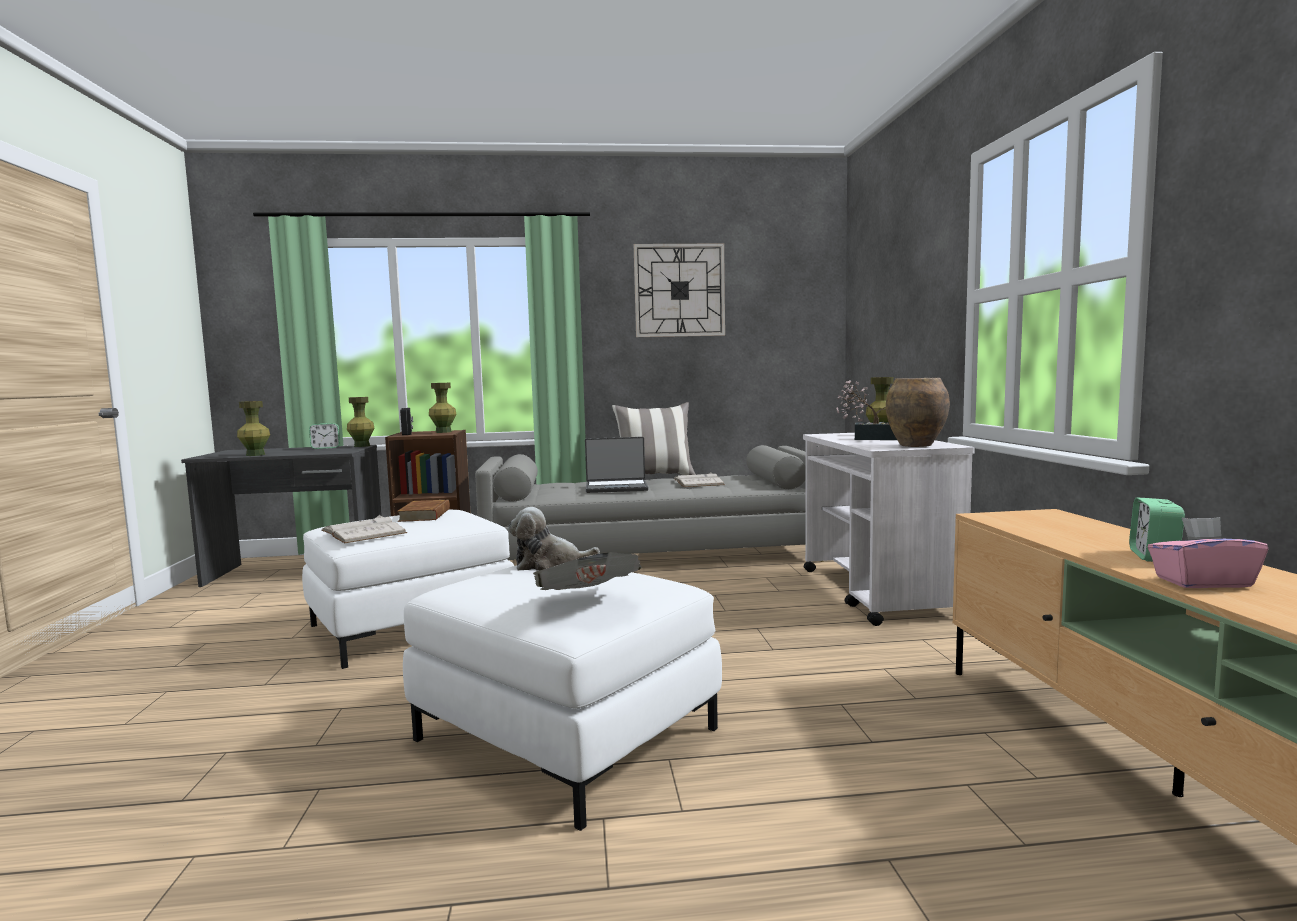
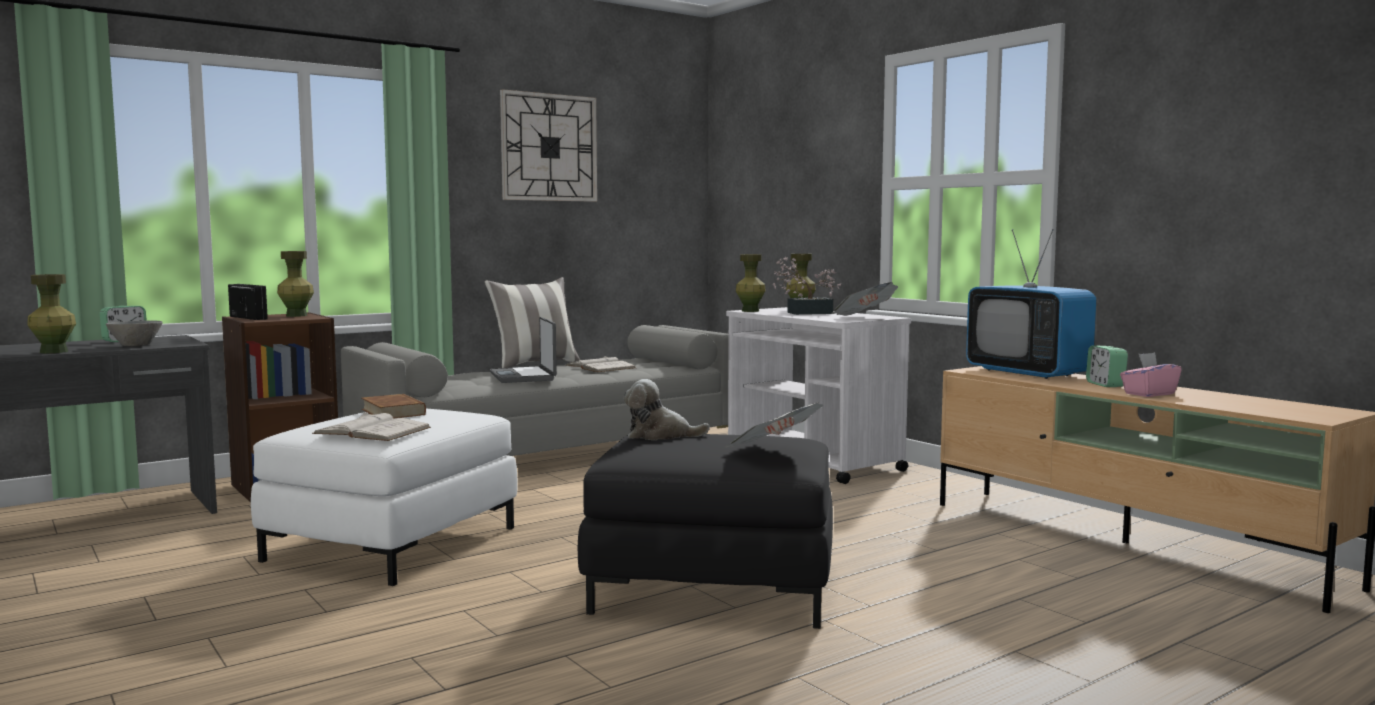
camera: 30 degrees left, 0 degrees up
green vase [347,397,374,447] -> green vase moved to [736,254,766,312]
white ottoman [403,565,722,831] -> black ottoman [578,434,833,629]
plush toy [508,507,600,570] -> plush toy turned 45 degrees clockwise [624,379,710,440]
laptop [585,437,648,493] -> laptop turned 105 degrees clockwise [490,317,557,383]
brown vase [886,378,950,447] -> newspaper [832,282,898,316]
none -> grey bowl [106,321,162,346]
none -> television [966,229,1096,379]

